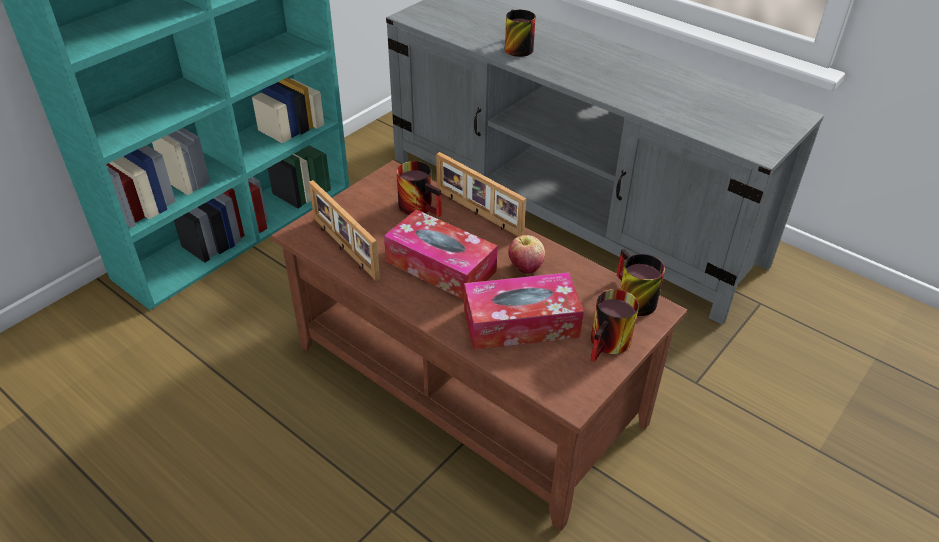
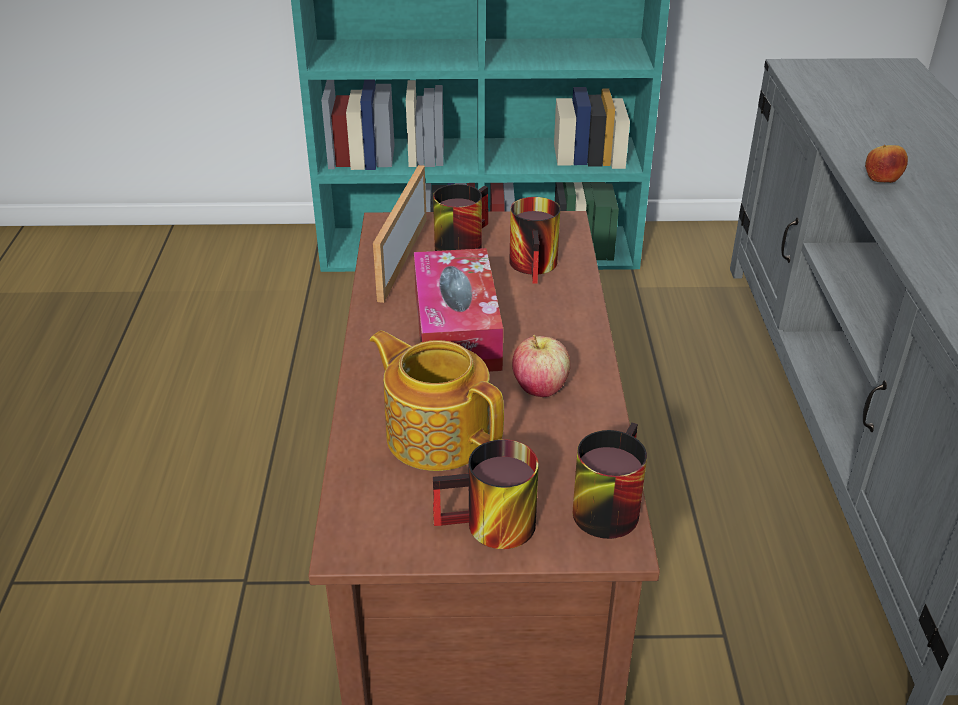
camera: 50 degrees right, 5 degrees down
picture frame [436,152,526,237] -> none
tissue box [464,272,584,350] -> teapot [370,331,504,471]
mug [505,9,536,57] -> mug moved to [433,184,488,251]
none -> apple [865,145,908,183]

